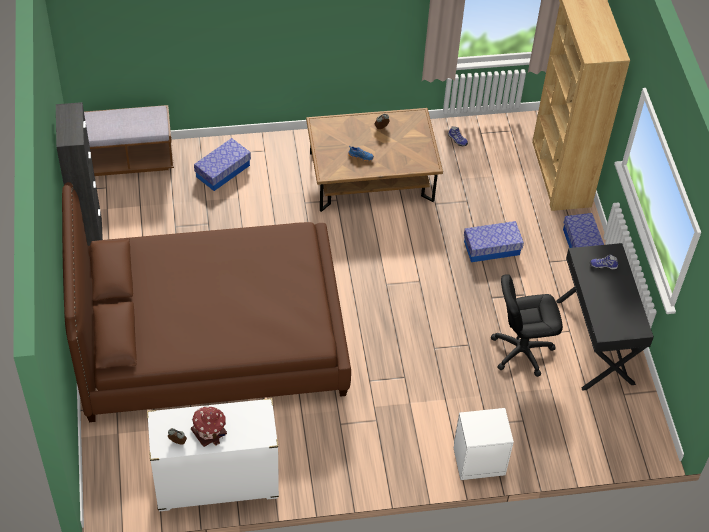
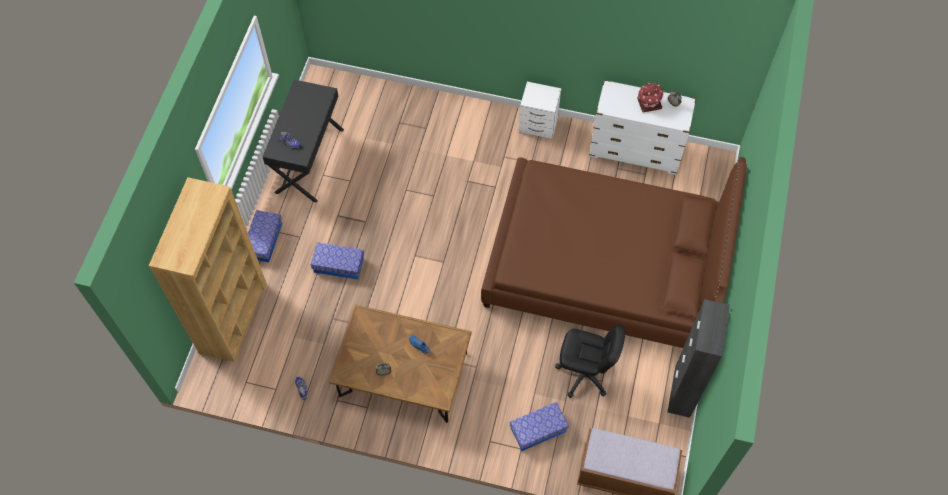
camera: 155 degrees left, 10 degrees up
white nightstand [454,408,514,480] -> white nightstand moved to [519,81,561,139]
black office chair [491,274,563,377] -> black office chair moved to [555,325,625,398]

